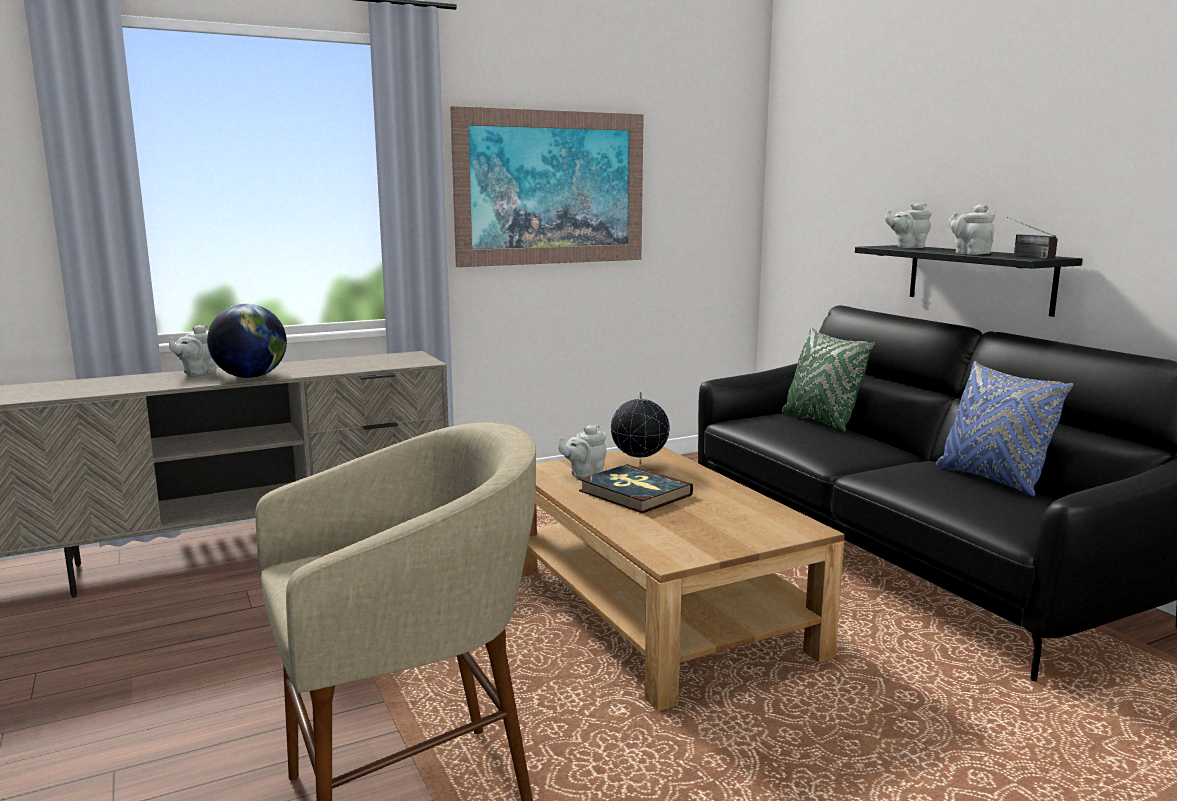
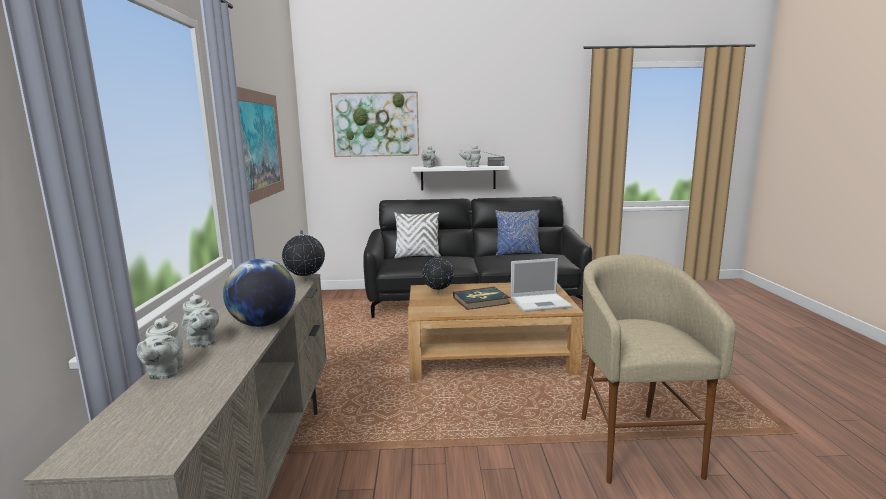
camera: 65 degrees left, 0 degrees up
grey teapot [558,425,606,479] -> grey teapot moved to [137,315,184,379]
green pillow [782,328,875,432] -> white pillow [394,212,441,258]
black shelf [855,245,1083,317] -> white shelf [411,165,509,190]
none -> globe [282,230,325,281]
none -> picture [330,91,419,157]
none -> laptop [511,258,573,312]

